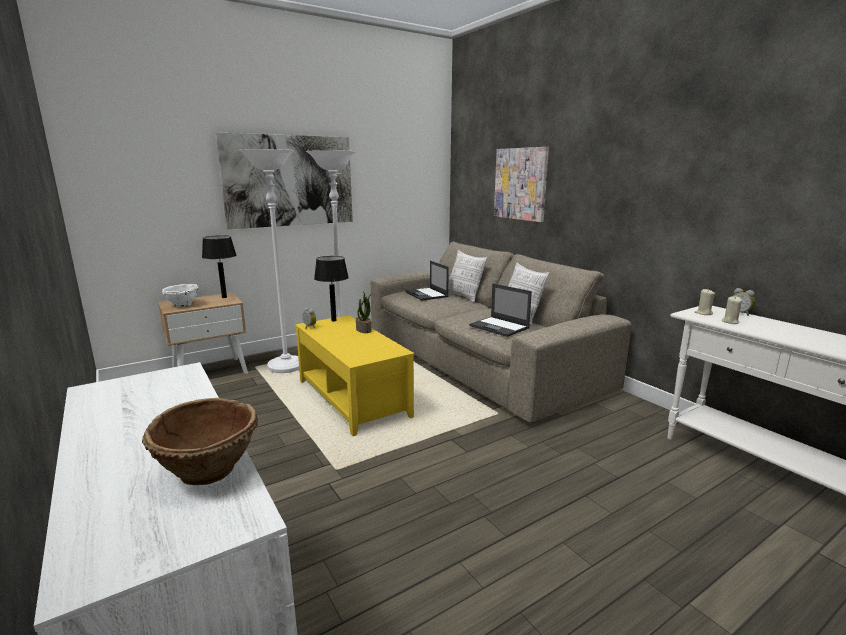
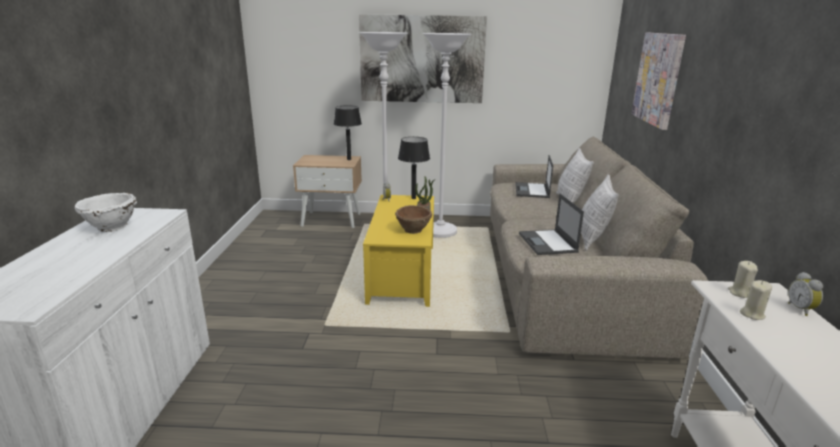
camera: 35 degrees right, 5 degrees up
brown bowl [142,398,258,485] -> brown bowl moved to [395,205,432,234]
white bowl [162,284,199,307] -> white bowl moved to [75,193,137,232]

